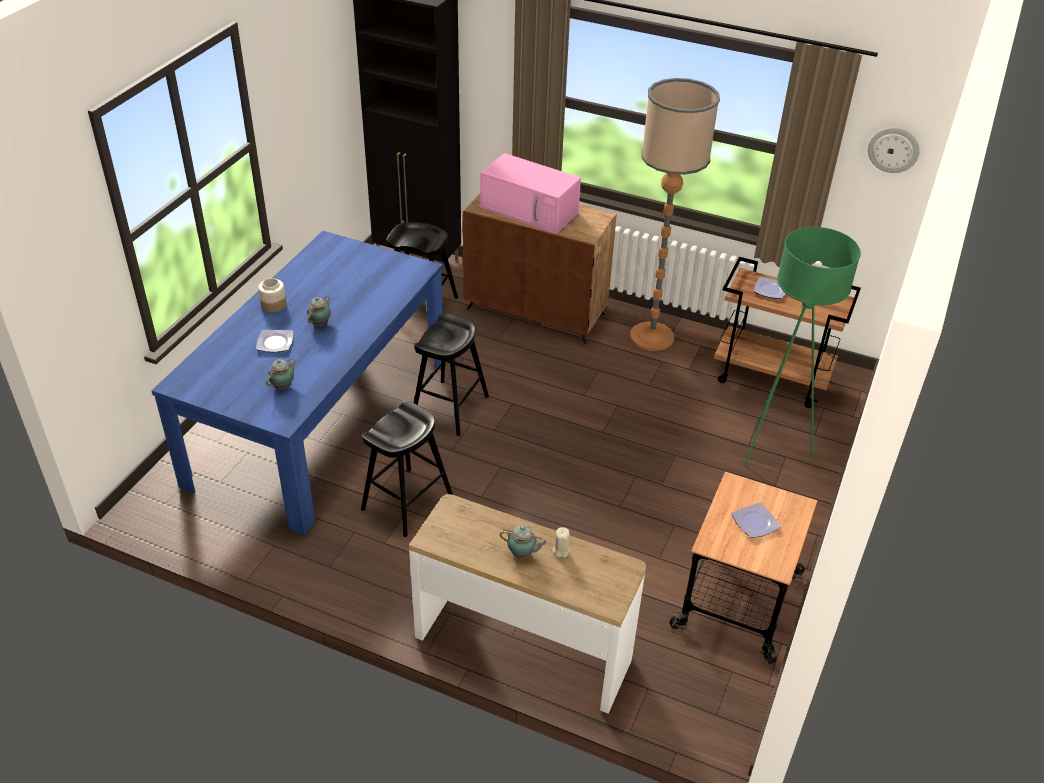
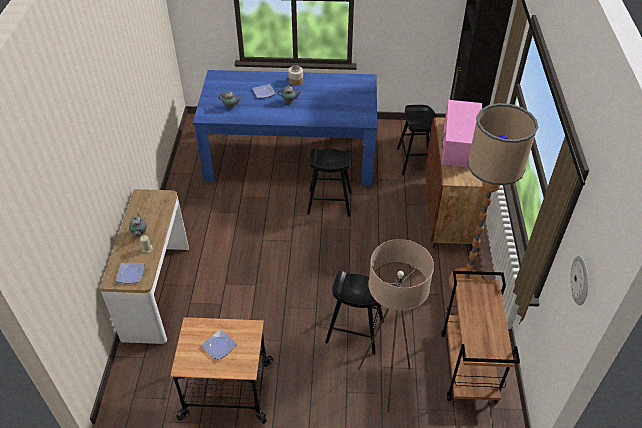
camera: 70 degrees right, 5 degrees up
black stool [361,401,453,537] -> black stool moved to [325,271,384,355]
green floor lamp [744,227,861,466] -> beige floor lamp [358,239,434,413]
plate [754,276,786,299] -> plate moved to [116,263,144,283]

